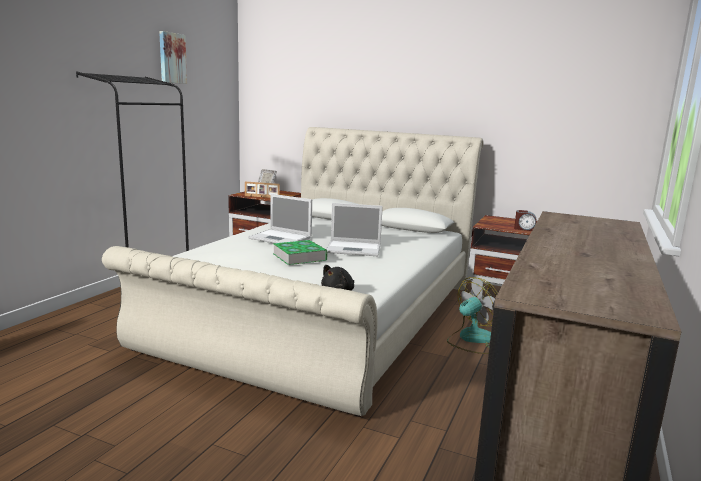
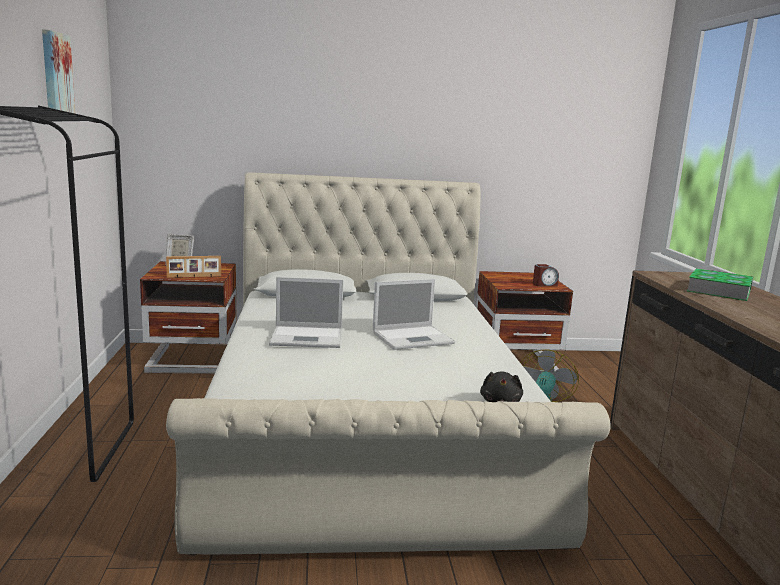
camera: 30 degrees left, 0 degrees up
book [273,240,328,265] -> book moved to [687,268,753,301]

